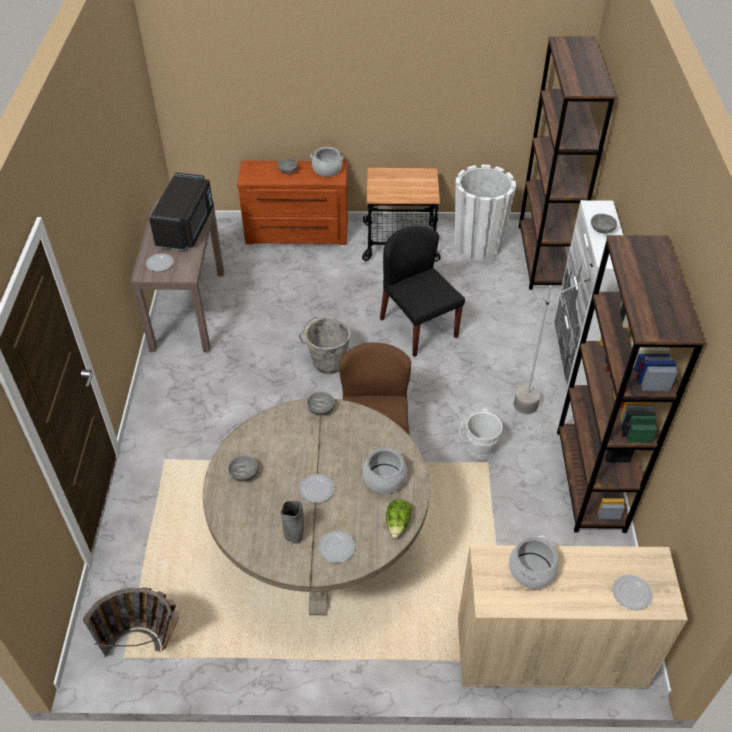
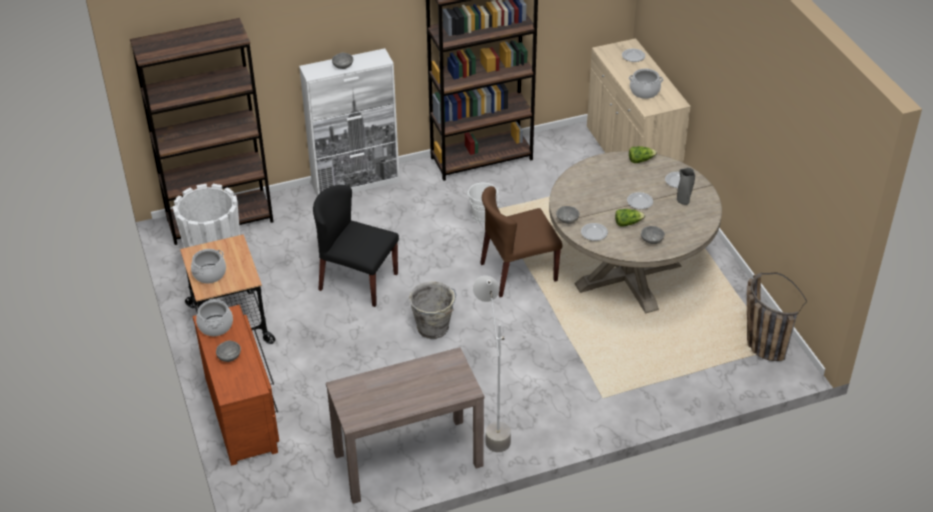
camera: 110 degrees left, 5 degrees down
plate [146,253,174,272] -> plate moved to [581,223,608,241]
black microwave [149,172,213,250] -> none
cooking pot [363,447,407,494] -> cooking pot moved to [191,249,226,284]
black chair [380,226,465,357] -> black chair turned 75 degrees clockwise [313,185,399,307]
grey floor lamp [514,263,617,414] -> grey floor lamp moved to [473,276,511,452]
none -> lettuce [615,209,645,227]

